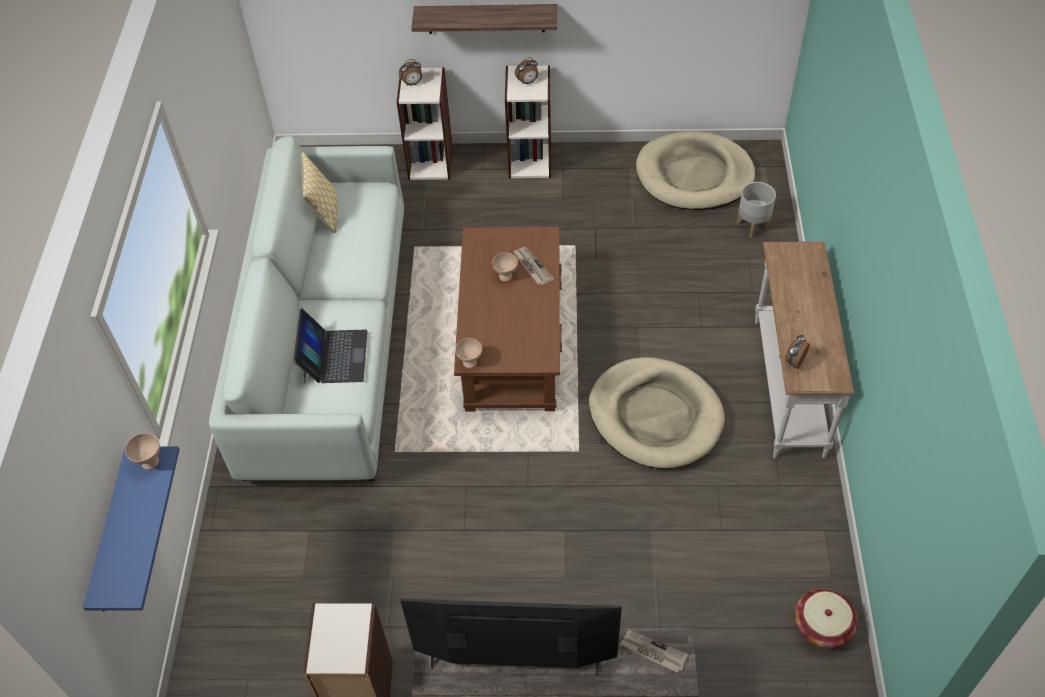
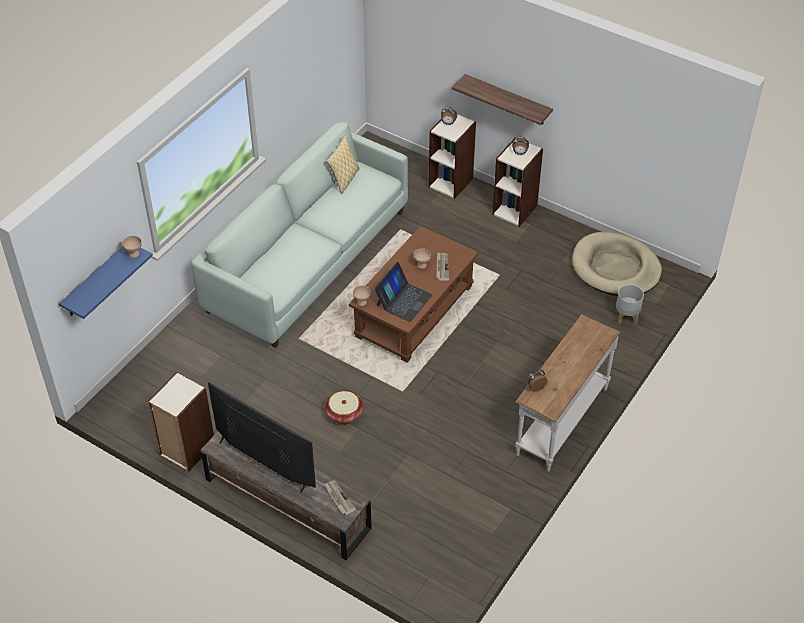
camera: 30 degrees right, 5 degrees down
laptop [293,308,368,383] -> laptop moved to [374,262,433,322]
beige dog bed [589,357,725,469] -> none
basket [795,589,858,648] -> basket moved to [325,391,363,424]

